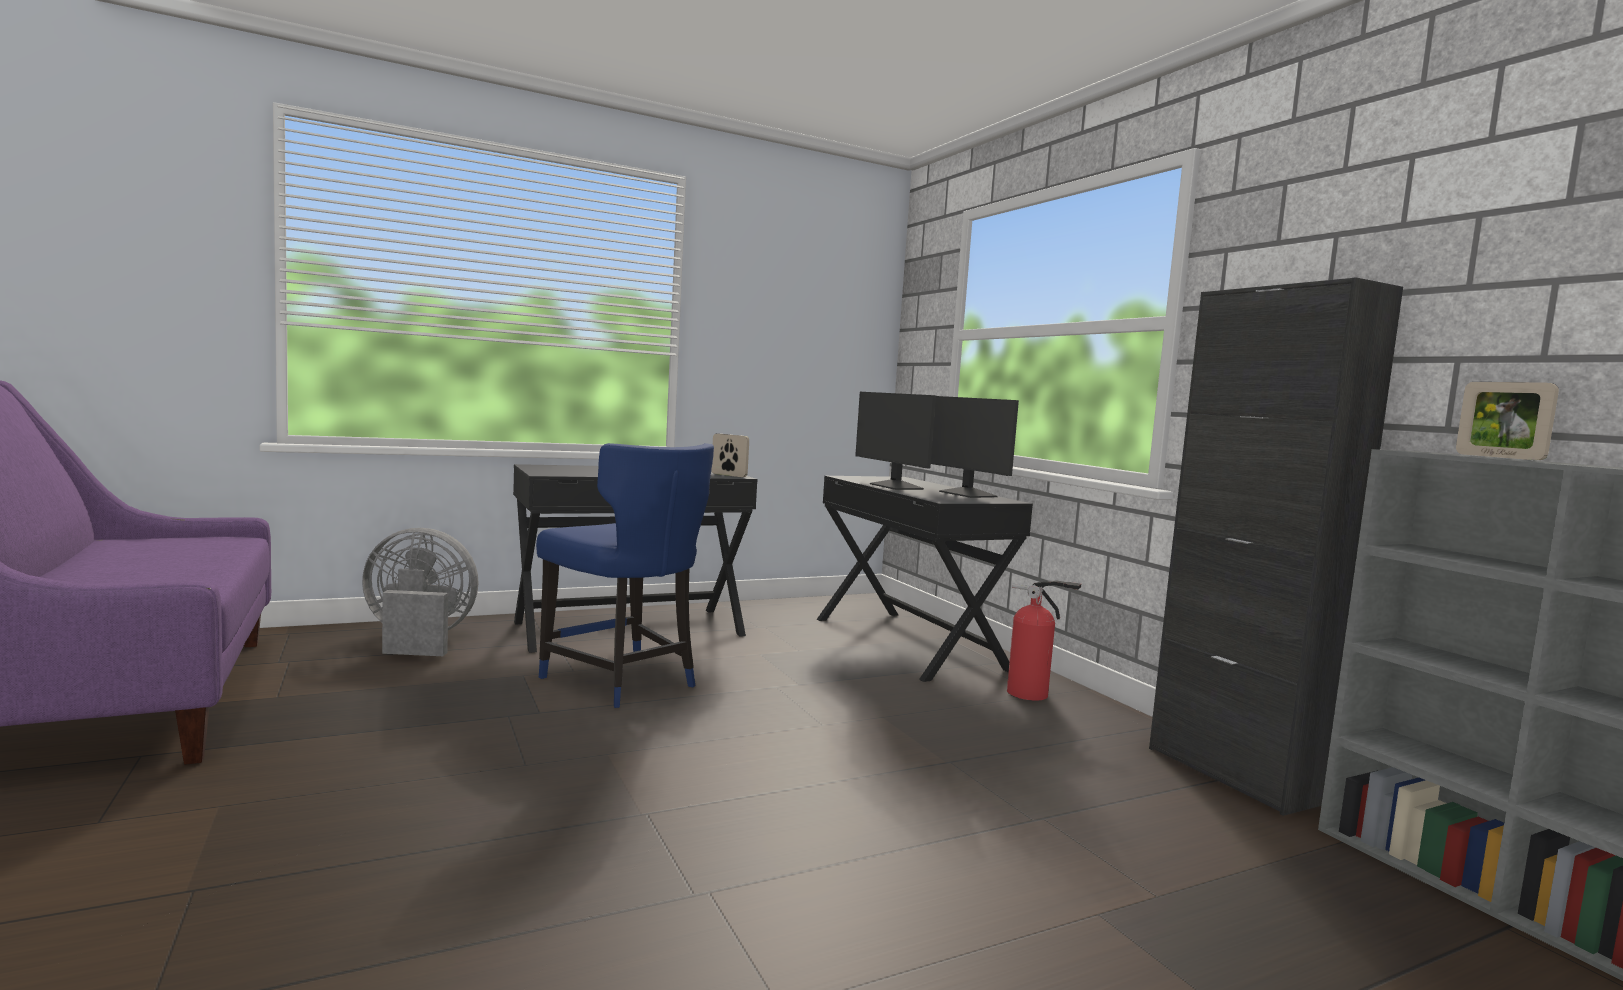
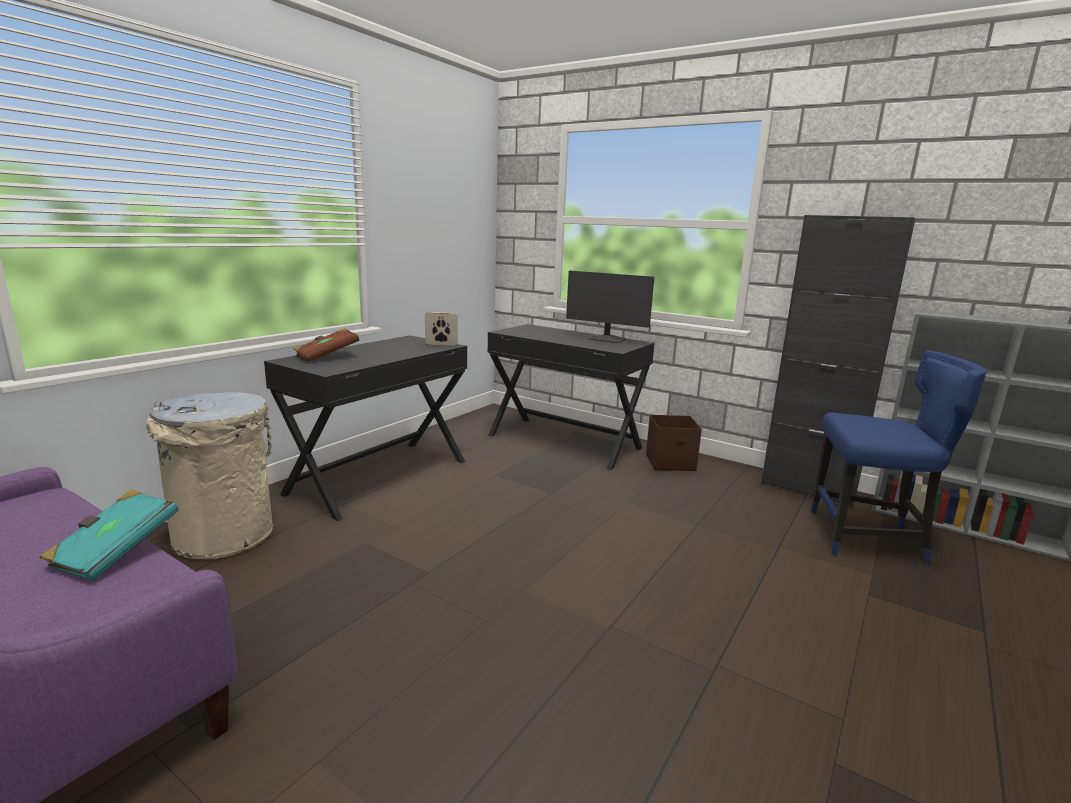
camera: 30 degrees left, 10 degrees up
grey fan [362,528,479,656] -> beige trash can [146,392,273,559]
blue chair [536,443,714,708] -> blue chair moved to [811,350,987,564]
monitor [855,392,936,490] -> none
fire extinguisher [1007,580,1081,701] -> brown storage box [646,415,702,471]
picture frame [1456,382,1559,460] -> none
none -> turquoise book [39,490,179,581]
none -> brown book [293,328,359,362]

